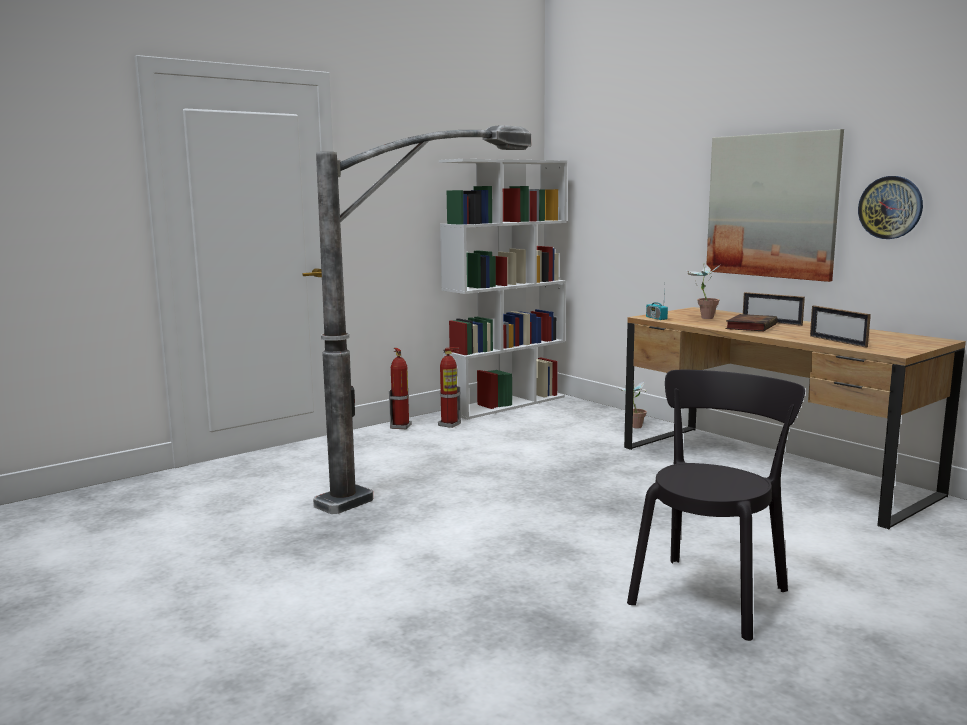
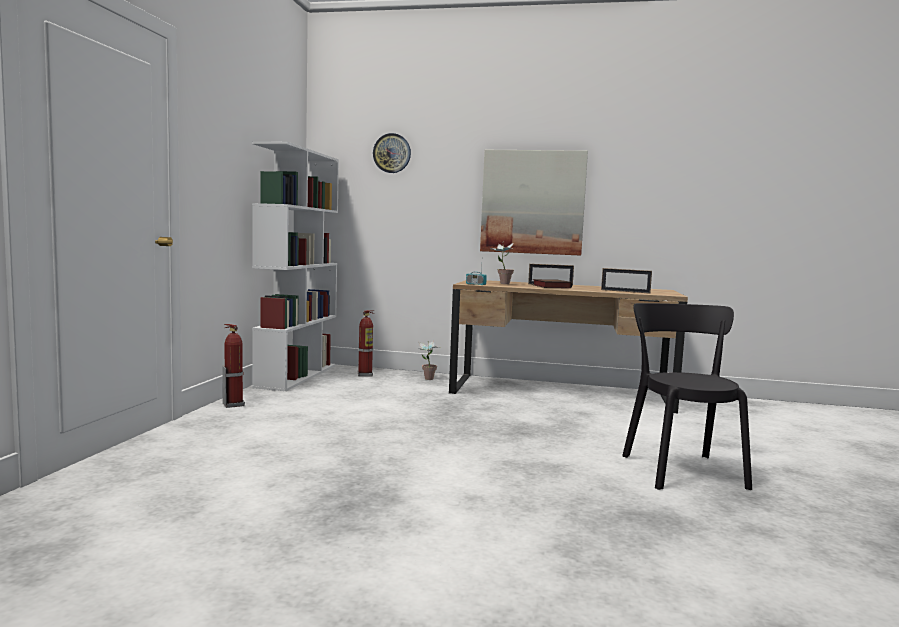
camera: 40 degrees left, 5 degrees down
floor lamp [313,125,531,514] -> none
fire extinguisher [438,347,461,428] -> fire extinguisher moved to [357,310,375,376]
wall clock [858,176,923,239] -> wall clock moved to [373,133,411,173]

